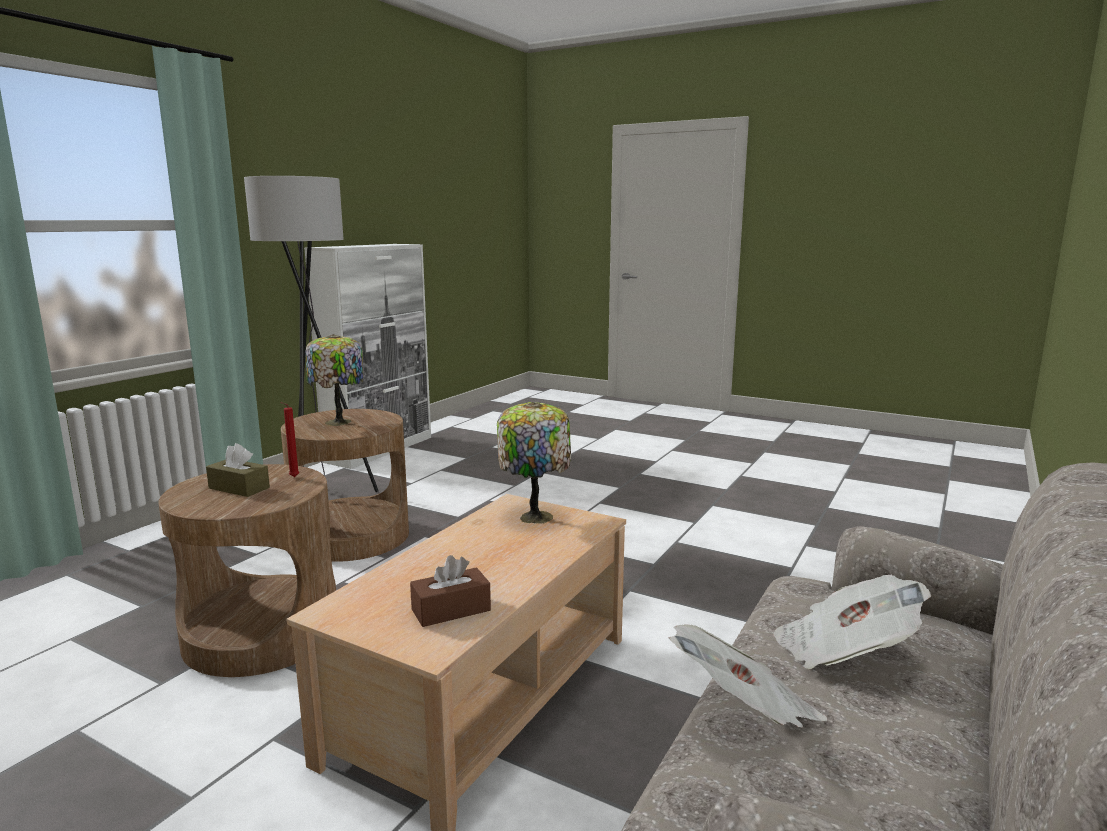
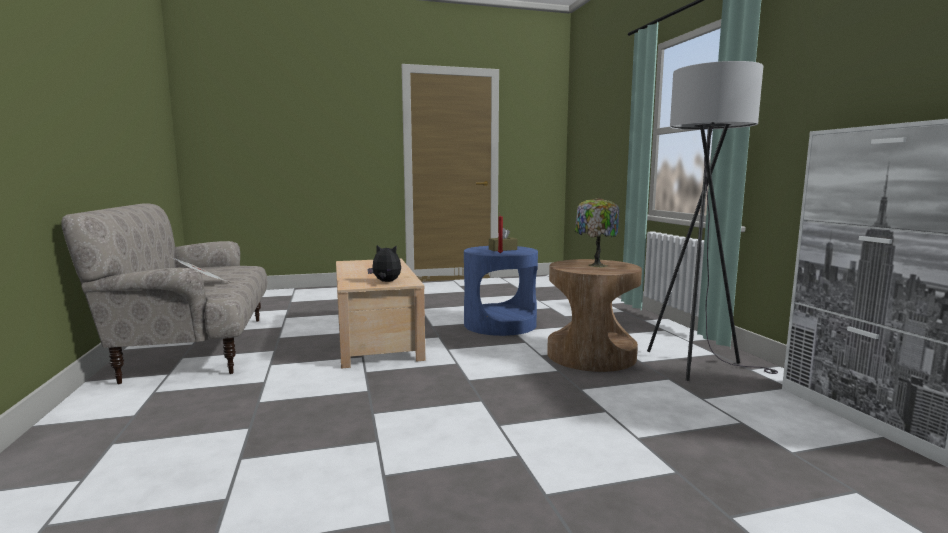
camera: 135 degrees right, 5 degrees down
brown side table [159,464,336,677] -> blue side table [464,246,538,336]
brown tissue box [410,555,491,627] -> none
table lamp [497,402,571,524] -> plush toy [367,245,401,282]
newspaper [669,624,827,728] -> none

